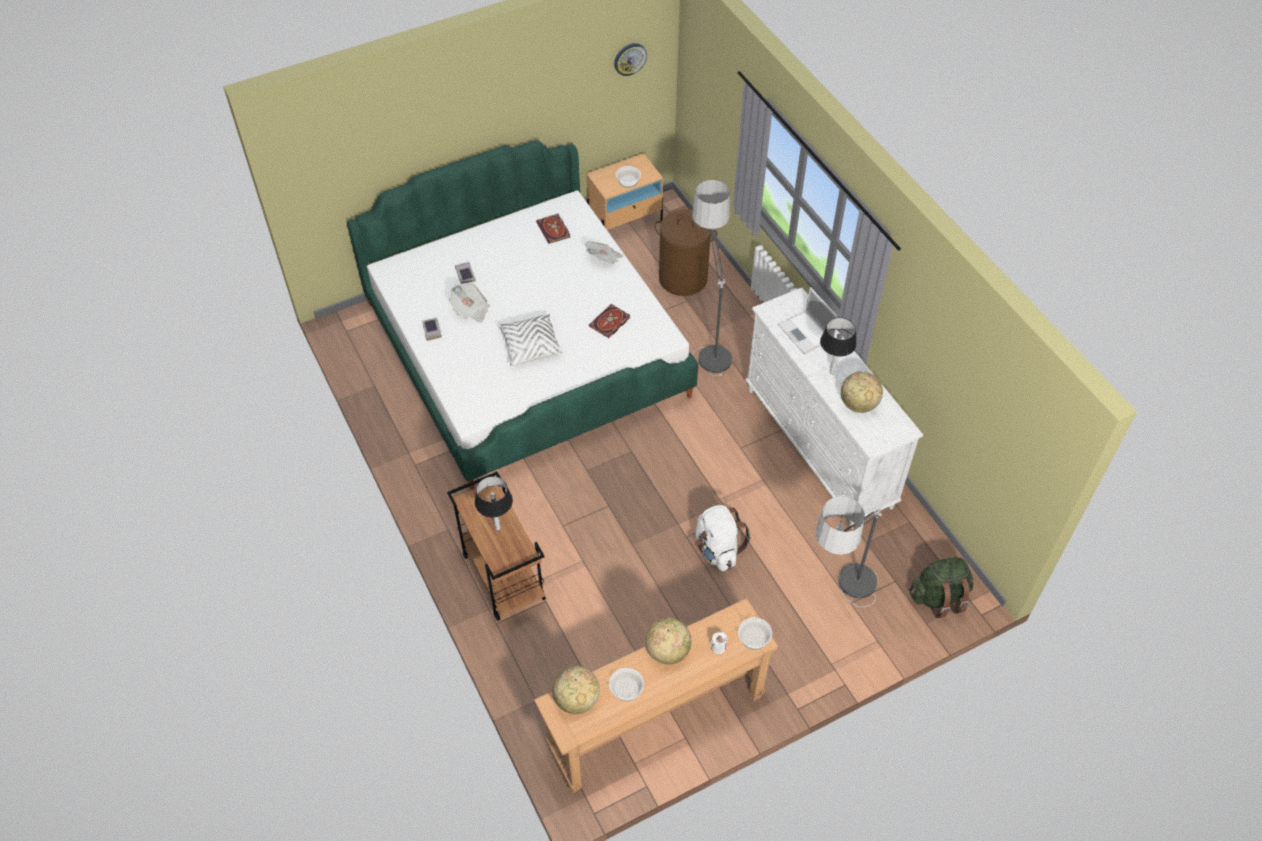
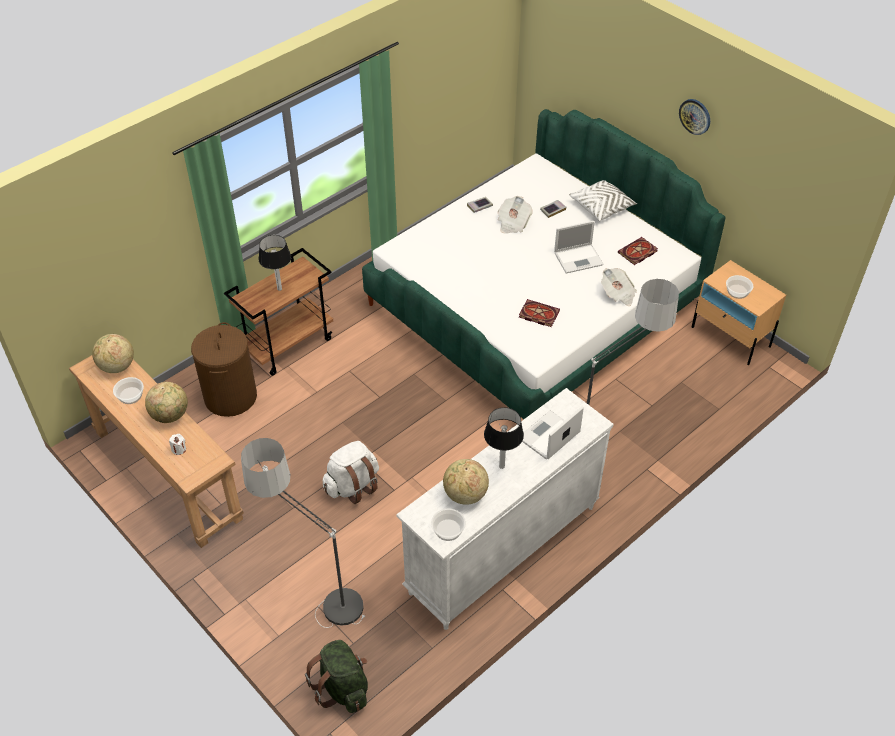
camera: 75 degrees right, 5 degrees down
white pillow [498,313,564,366] -> white pillow moved to [569,180,637,221]
wall clock [614,43,647,76] -> wall clock moved to [679,99,710,135]
brown laundry basket [654,209,717,296] -> brown laundry basket moved to [191,322,257,417]
bowl [738,617,772,650] -> bowl moved to [431,509,466,541]
none -> laptop [554,221,604,274]

